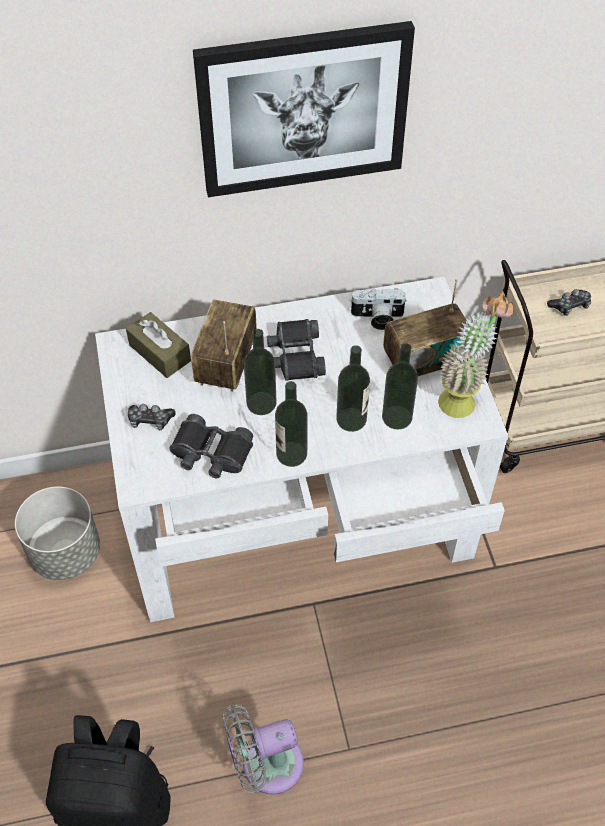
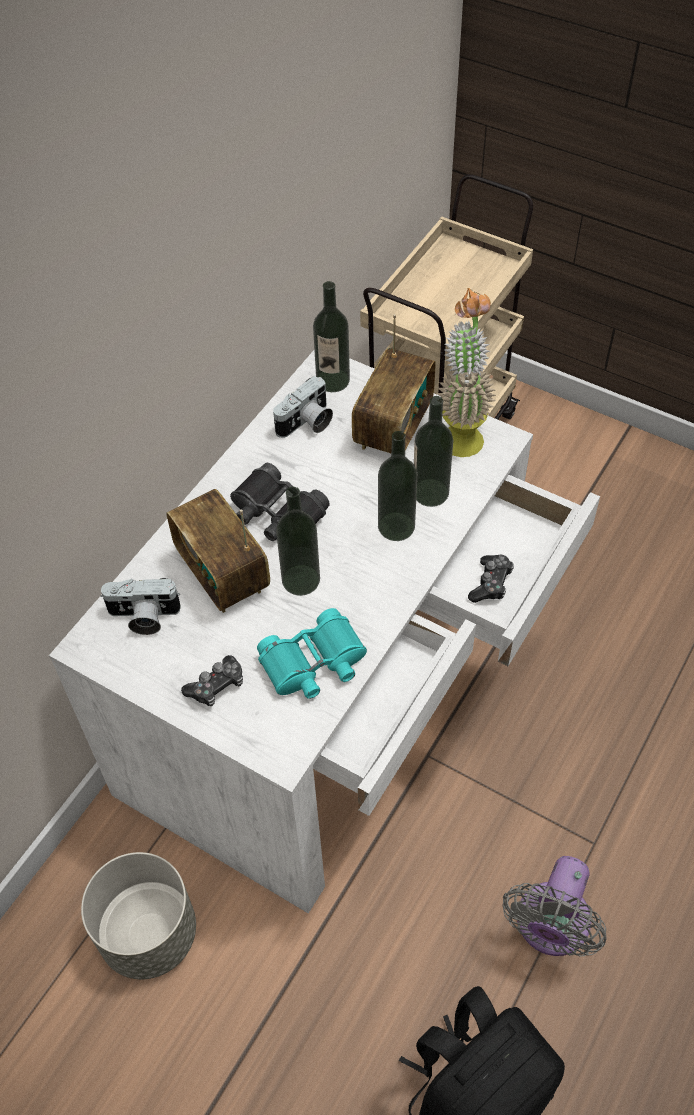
camera: 45 degrees left, 0 degrees up
brown tissue box [126,312,191,378] -> camera [100,578,181,635]
black binoculars [169,414,253,478] -> turquoise binoculars [257,608,367,699]
picture [193,21,415,197] -> none
bottle [275,381,308,467] -> bottle moved to [313,281,350,392]
game controller [547,289,591,316] -> game controller moved to [468,555,514,603]

